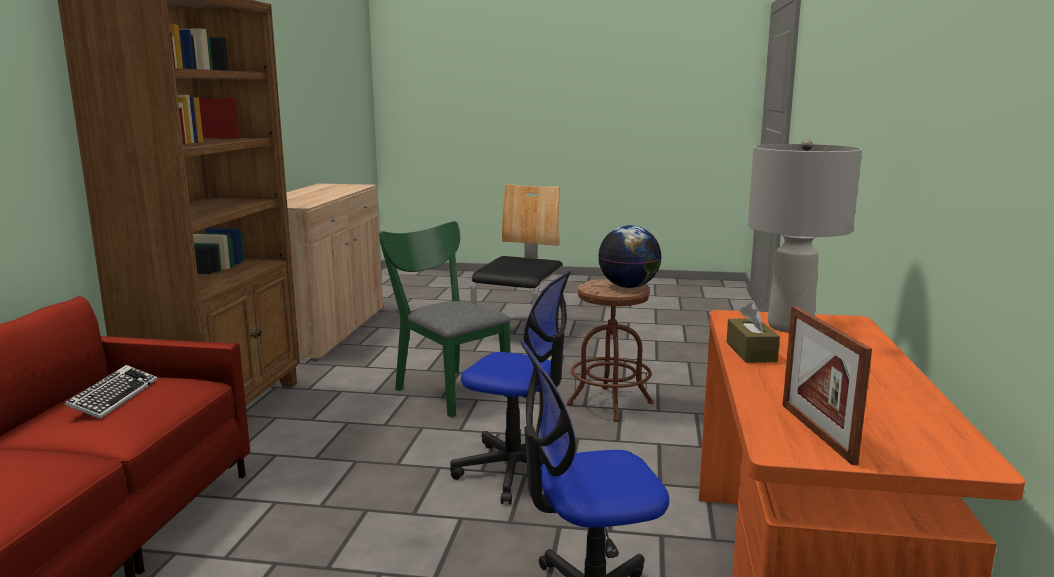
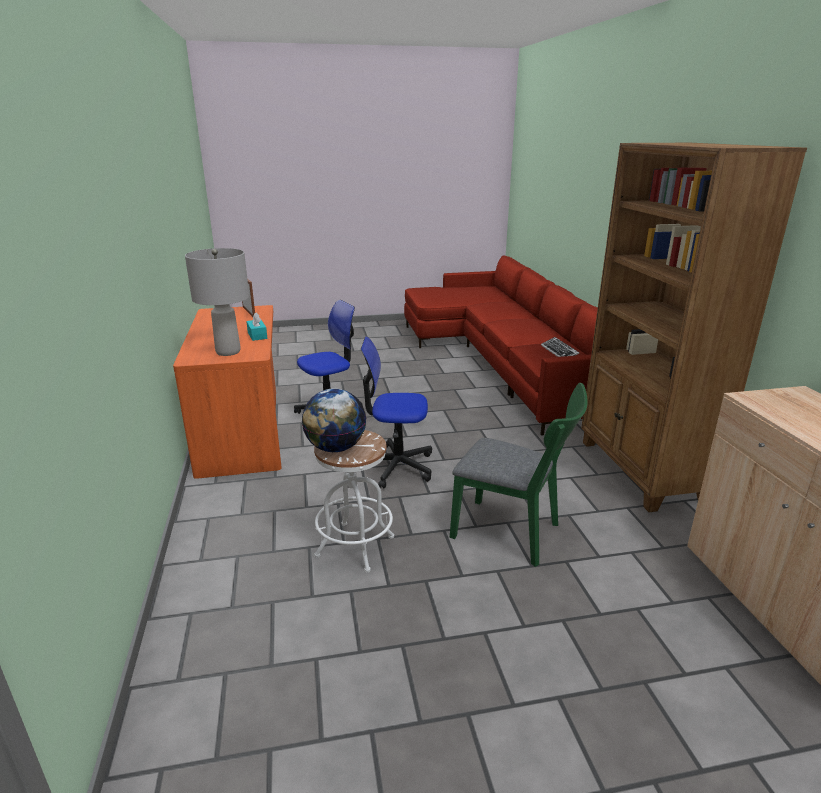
camera: 160 degrees right, 10 degrees up
chair [470,184,563,330] -> none
brown stool [567,279,653,422] -> white stool [314,430,394,572]
brown tissue box [726,302,780,363] -> turquoise tissue box [246,313,268,341]

